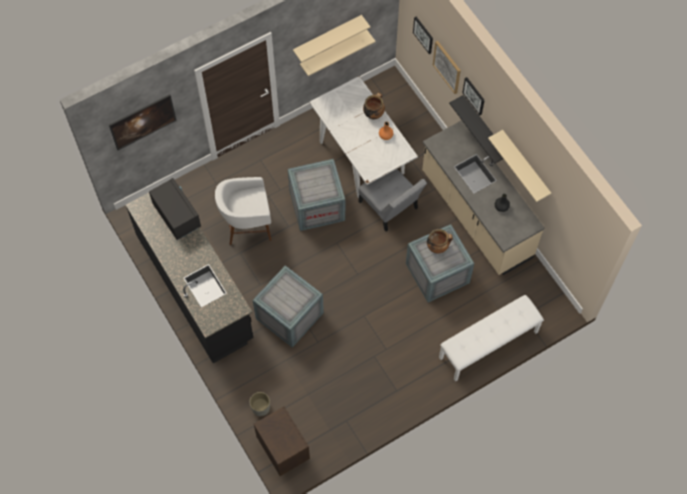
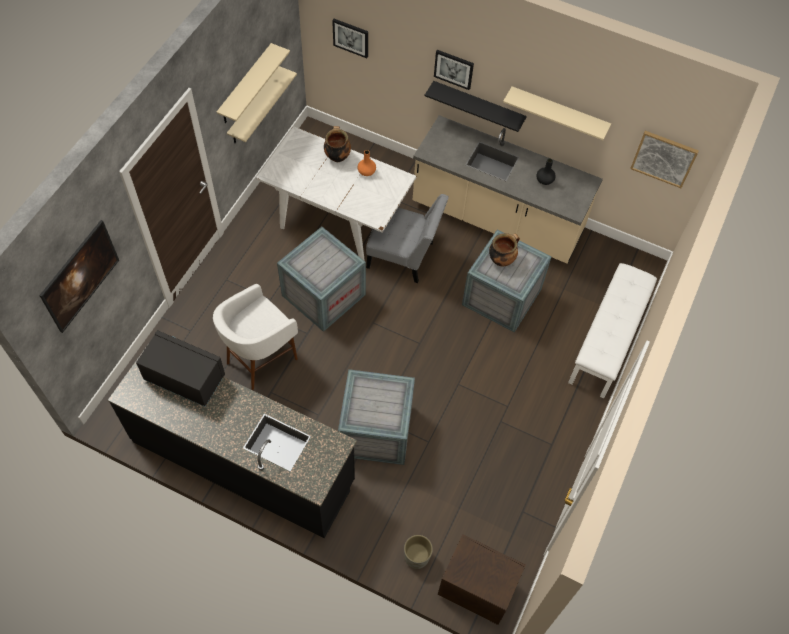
camera: 35 degrees left, 5 degrees down
picture [433,41,461,94] -> picture moved to [630,131,699,188]

